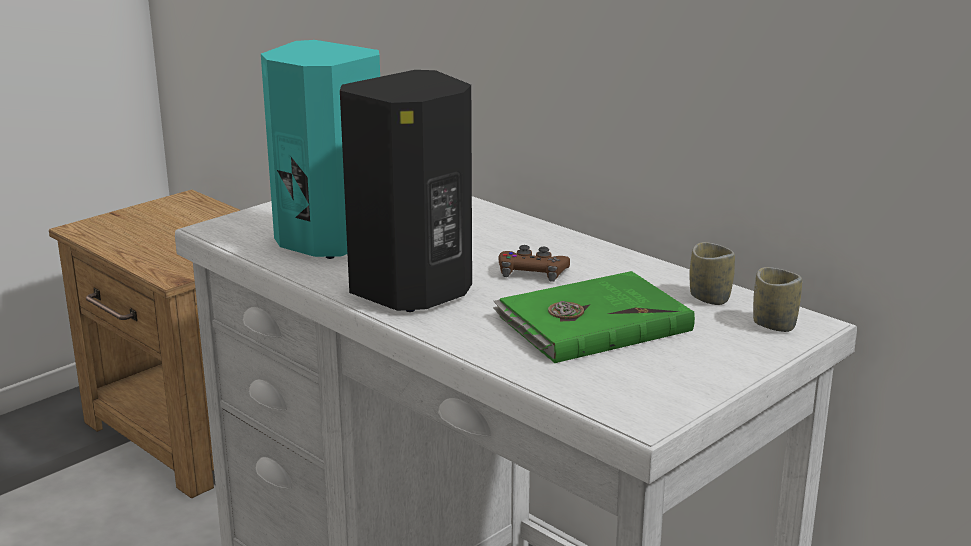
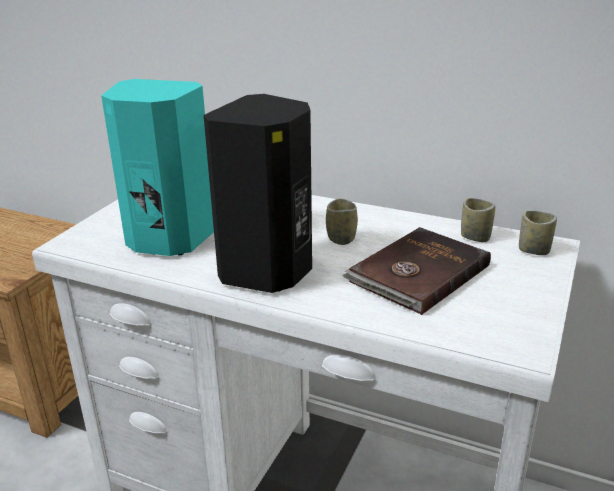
camera: 20 degrees left, 5 degrees up
green book [493,271,695,363] -> brown book [342,227,491,315]
brown game controller [499,245,570,282] -> cup [326,198,358,245]

